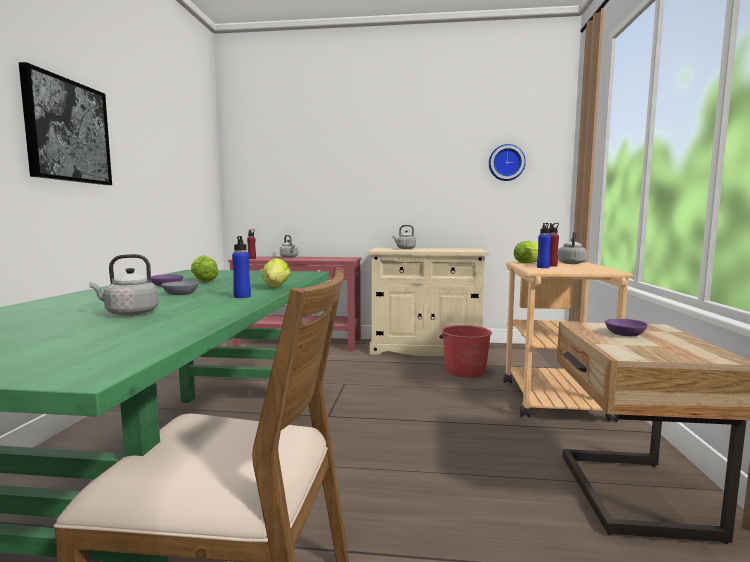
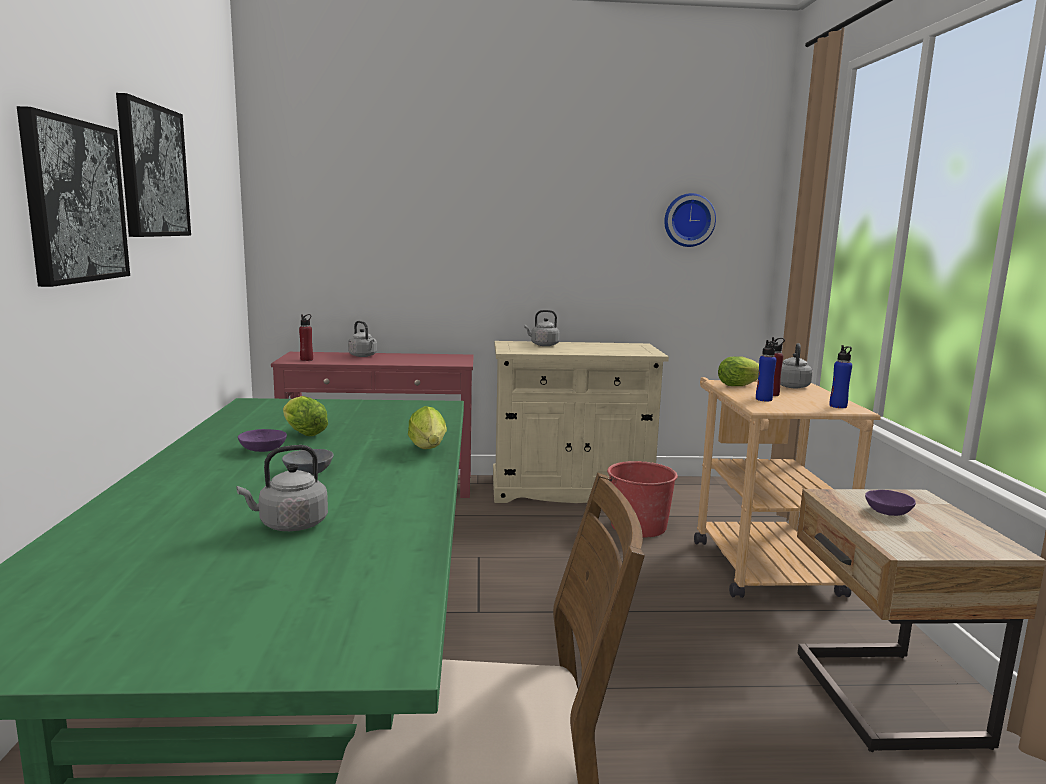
camera: 10 degrees left, 5 degrees up
blue bottle [232,236,251,298] -> blue bottle moved to [829,345,852,408]
none -> picture [116,93,191,237]

